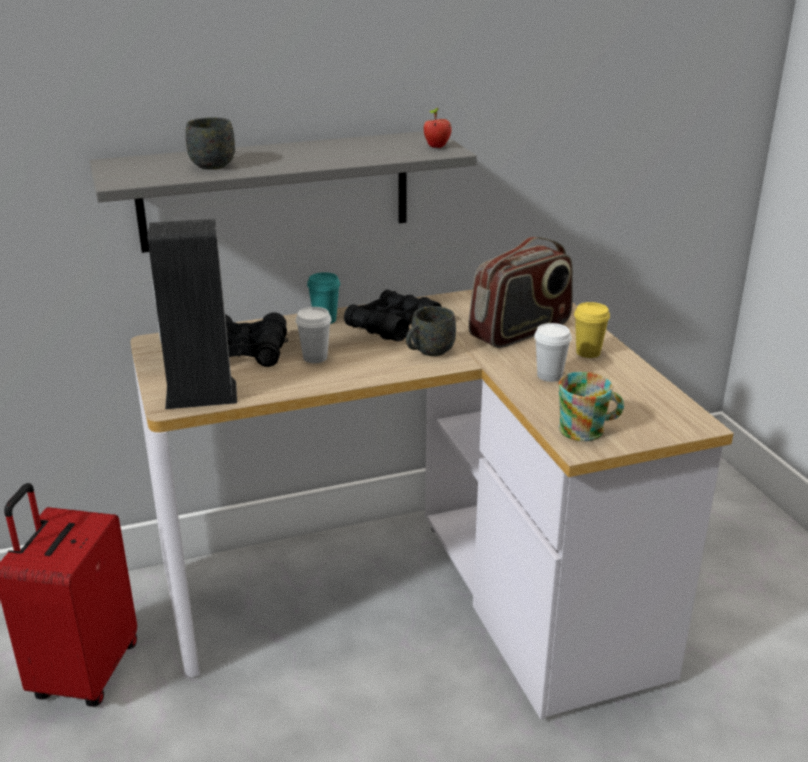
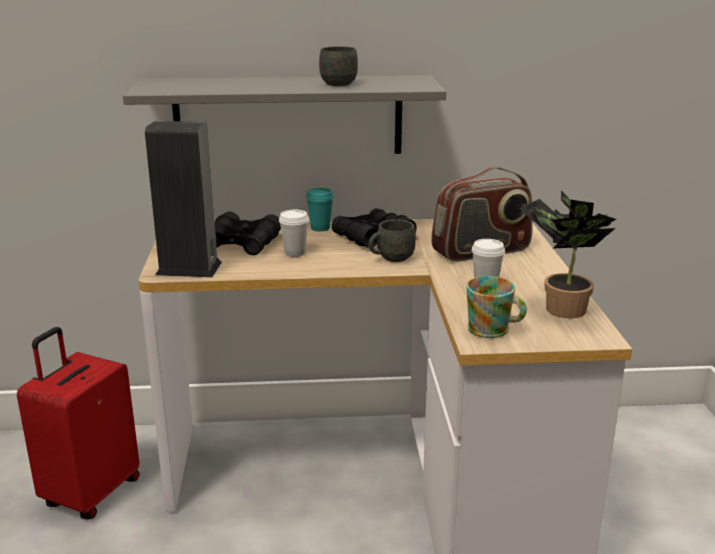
camera: 15 degrees right, 5 degrees down
grey mug [186,117,235,170] -> grey mug moved to [319,46,358,86]
apple [423,108,451,148] -> none
yellow cup [574,302,610,358] -> none
none -> potted plant [519,190,616,319]

